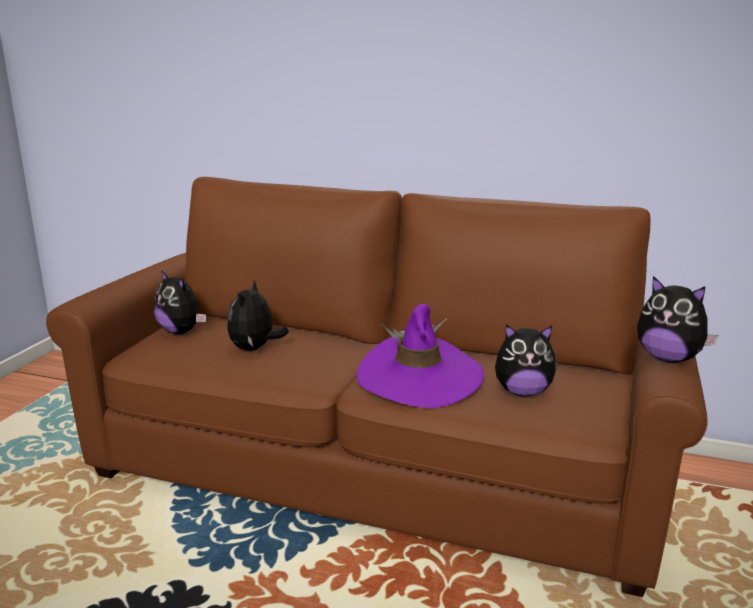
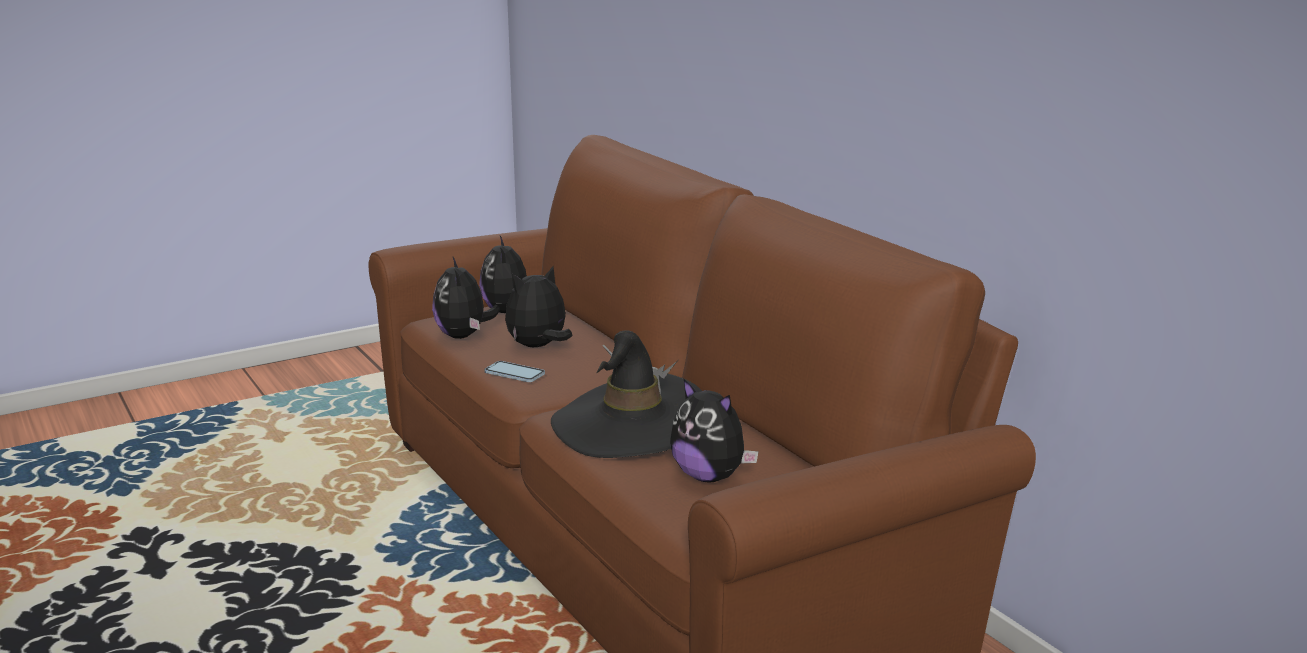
camera: 40 degrees right, 0 degrees up
purple hat [357,304,484,408] -> black hat [551,331,702,458]
plush toy [637,276,718,363] -> plush toy moved to [432,257,500,339]
none -> phone [484,361,545,382]

